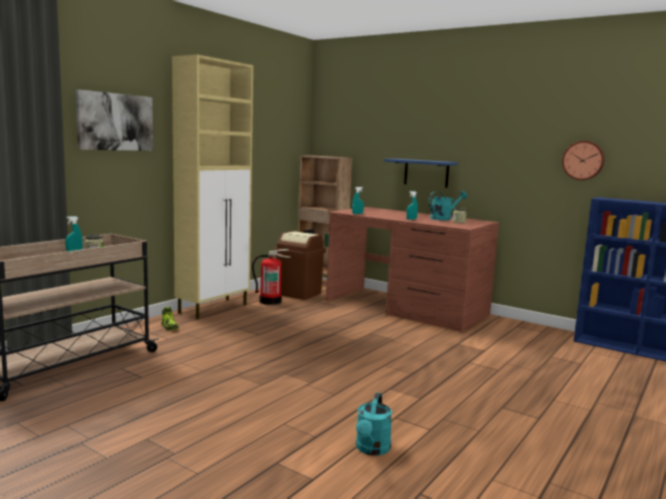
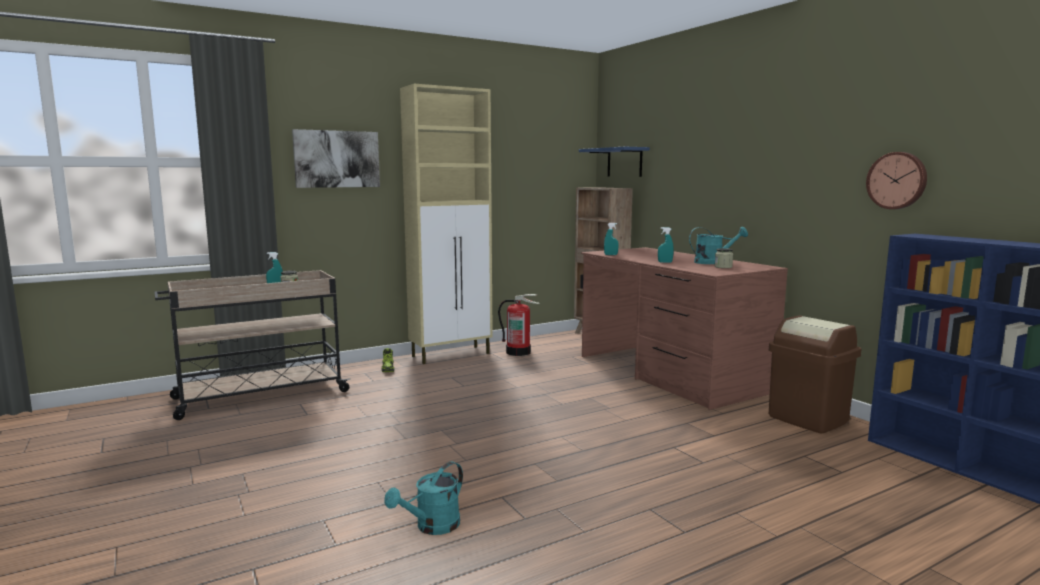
camera: 25 degrees right, 0 degrees up
brown trash can [274,231,326,300] -> brown trash can moved to [769,316,861,433]
blue shelf [384,159,459,188] -> blue shelf moved to [579,147,650,177]

